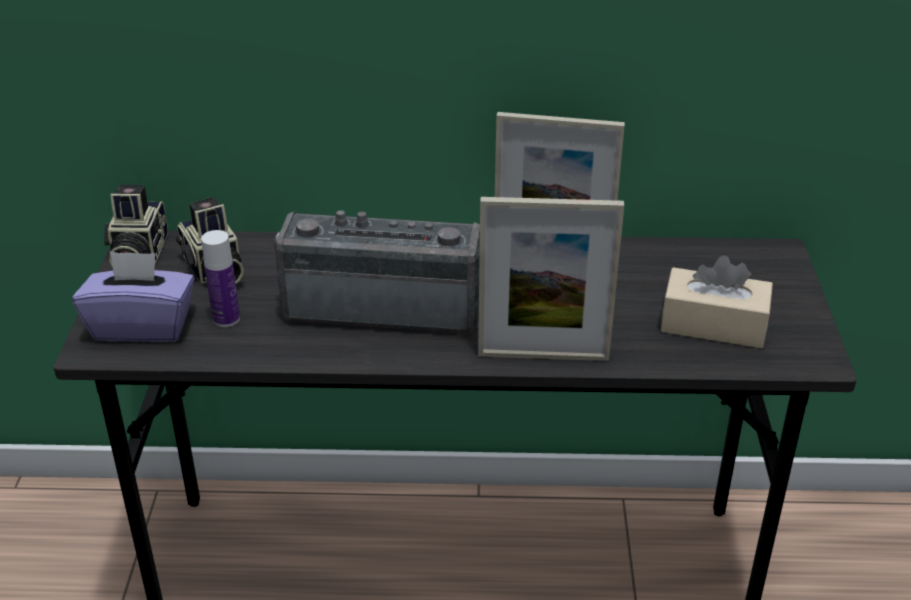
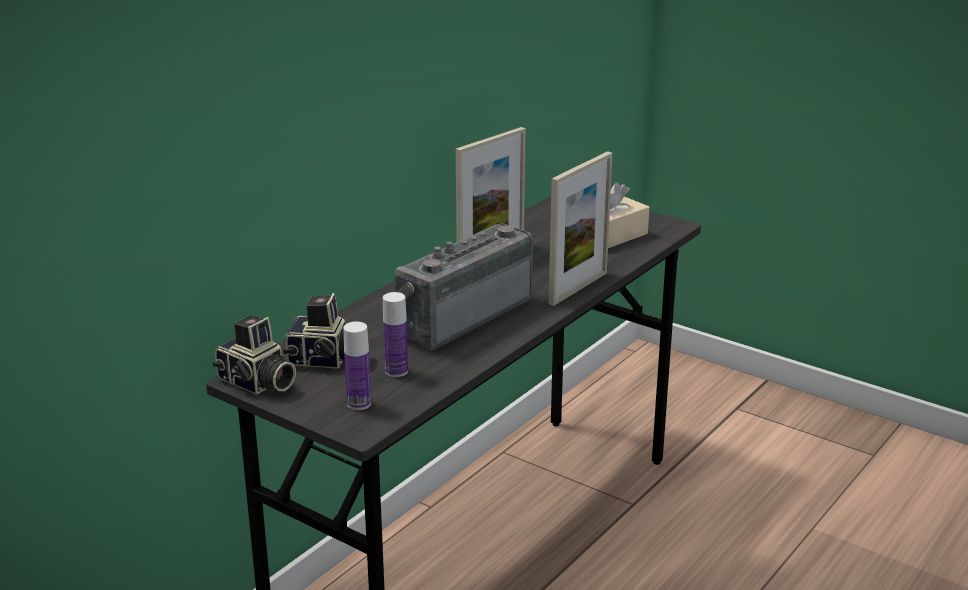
camera: 55 degrees left, 10 degrees down
purple tissue box [72,251,194,342] -> bottle [344,322,371,410]

